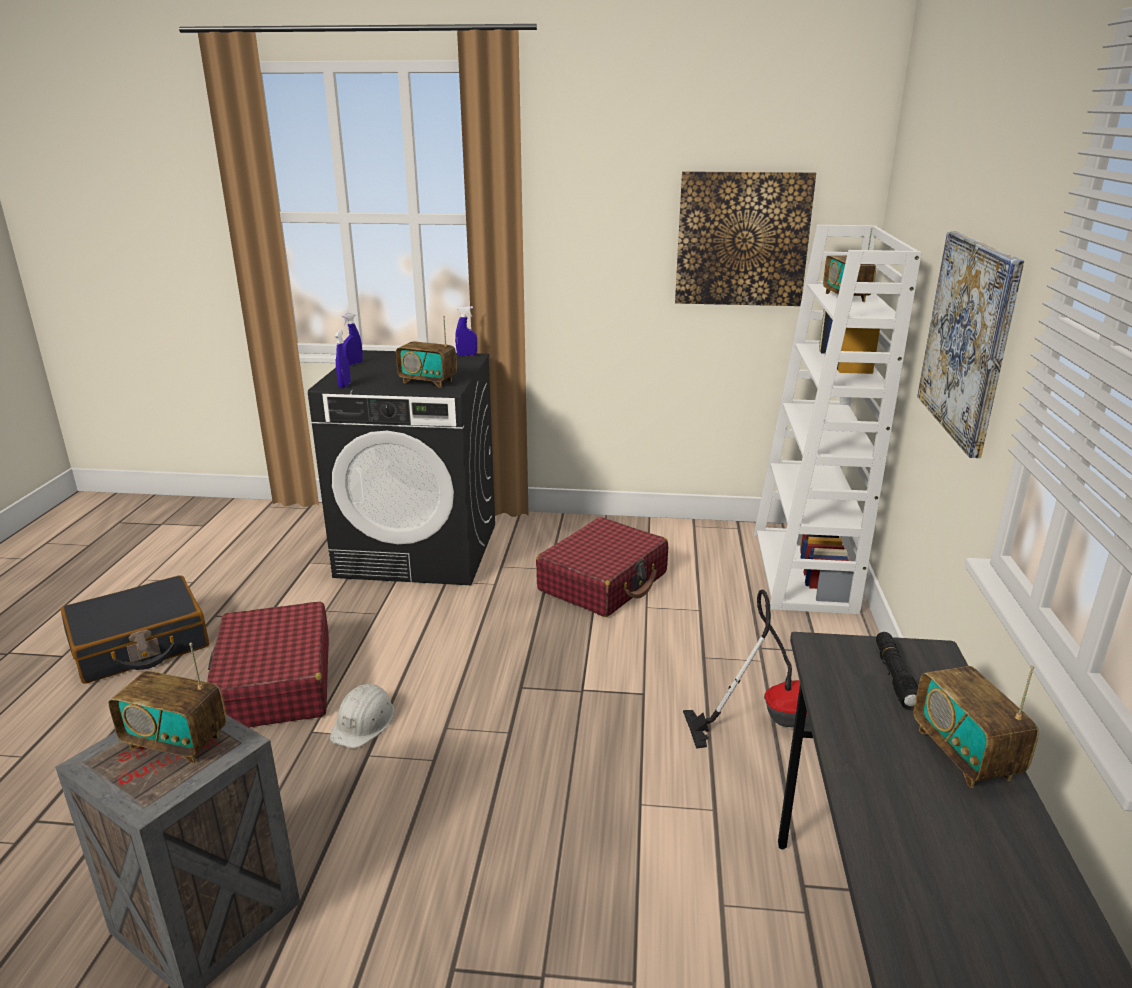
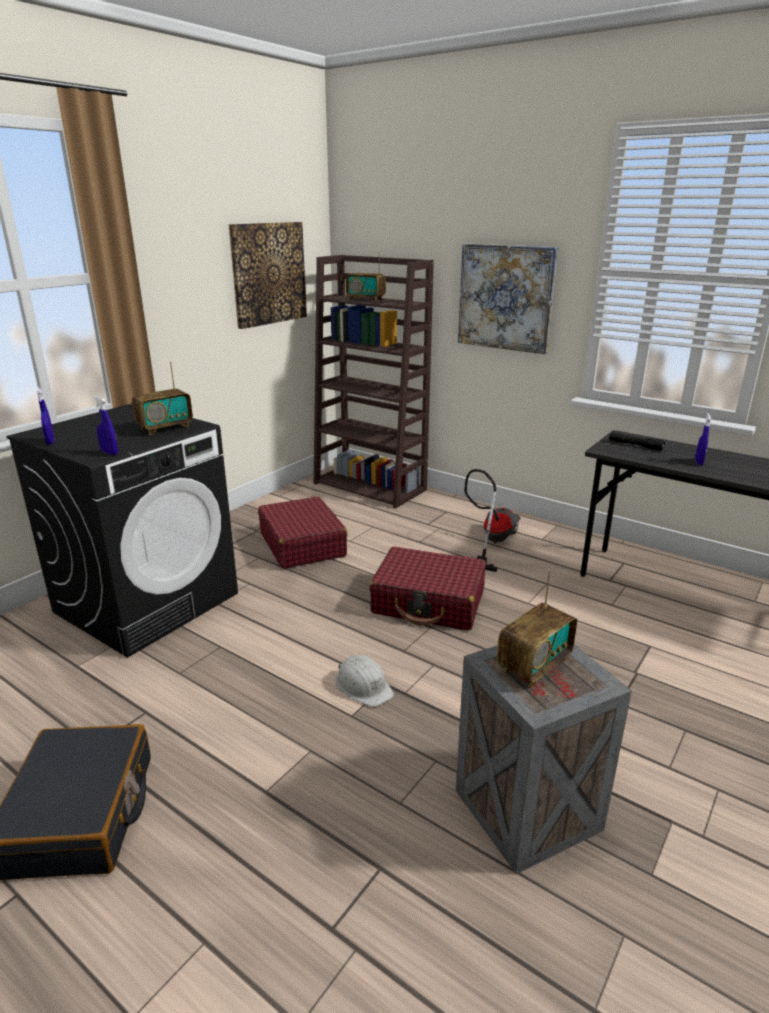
camera: 60 degrees left, 0 degrees up
red suitcase [207,602,329,727] -> red suitcase moved to [369,546,486,631]
blue spray bottle [455,306,477,356] -> blue spray bottle moved to [695,413,711,465]
white bookcase [754,225,922,614] -> brown bookcase [314,255,434,509]
radio [914,665,1039,788] -> none

